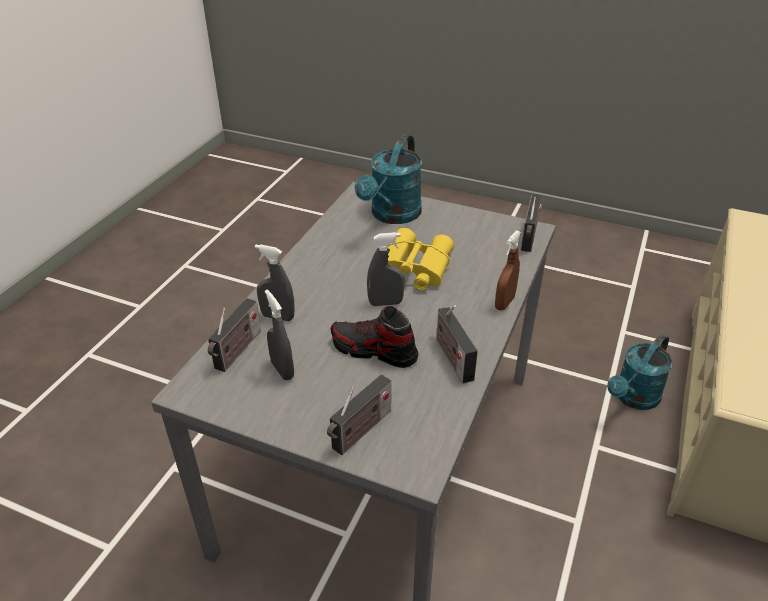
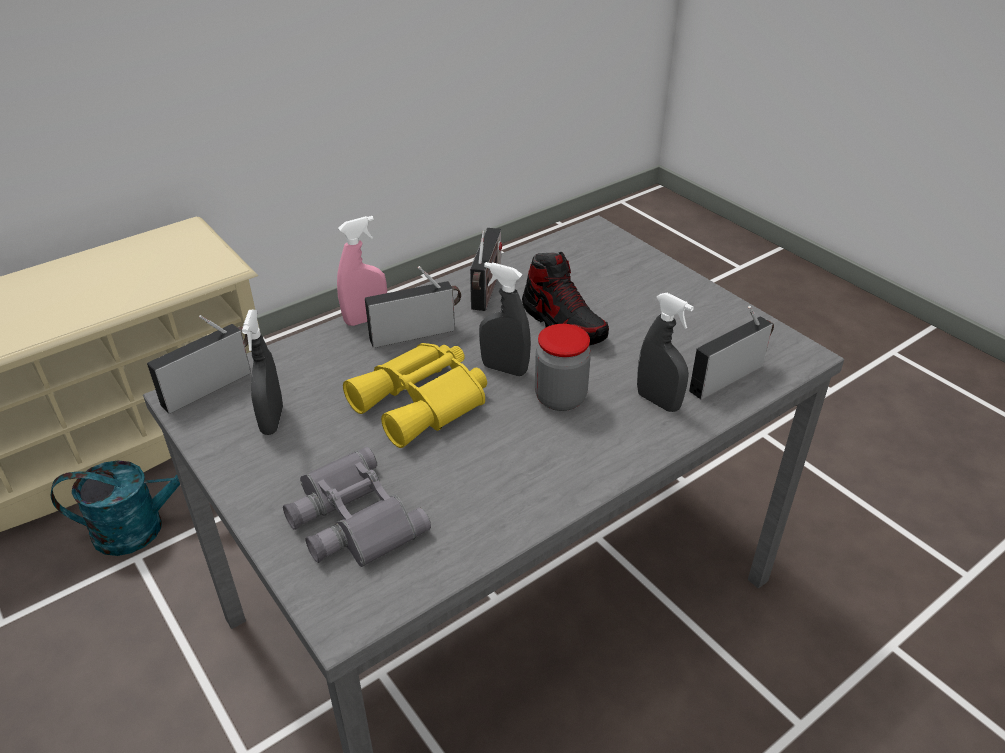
camera: 150 degrees left, 0 degrees up
grey spray bottle [265,290,294,380] -> grey spray bottle moved to [242,310,283,435]
radio [327,374,391,455] -> radio moved to [365,266,461,348]
turquoise watering can [355,134,422,224] -> grey binoculars [283,447,431,567]
brown spray bottle [495,231,521,311] -> pink spray bottle [337,216,387,326]
none -> jar [535,324,591,411]

